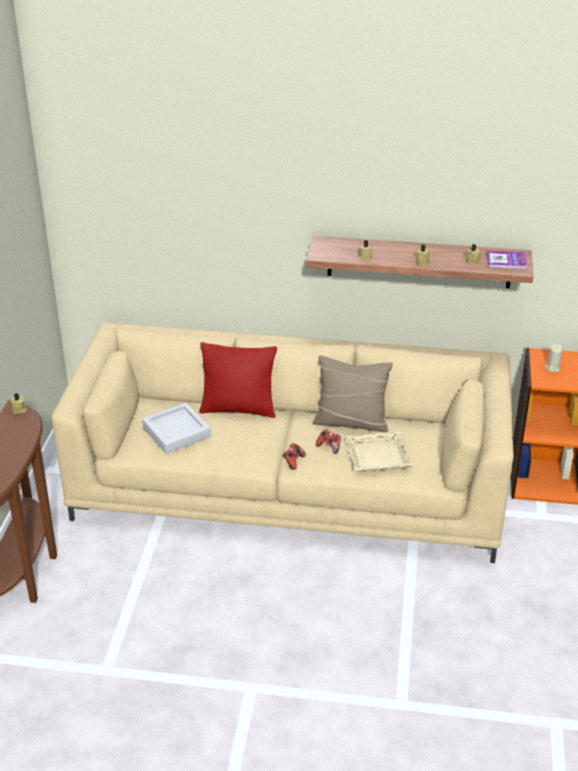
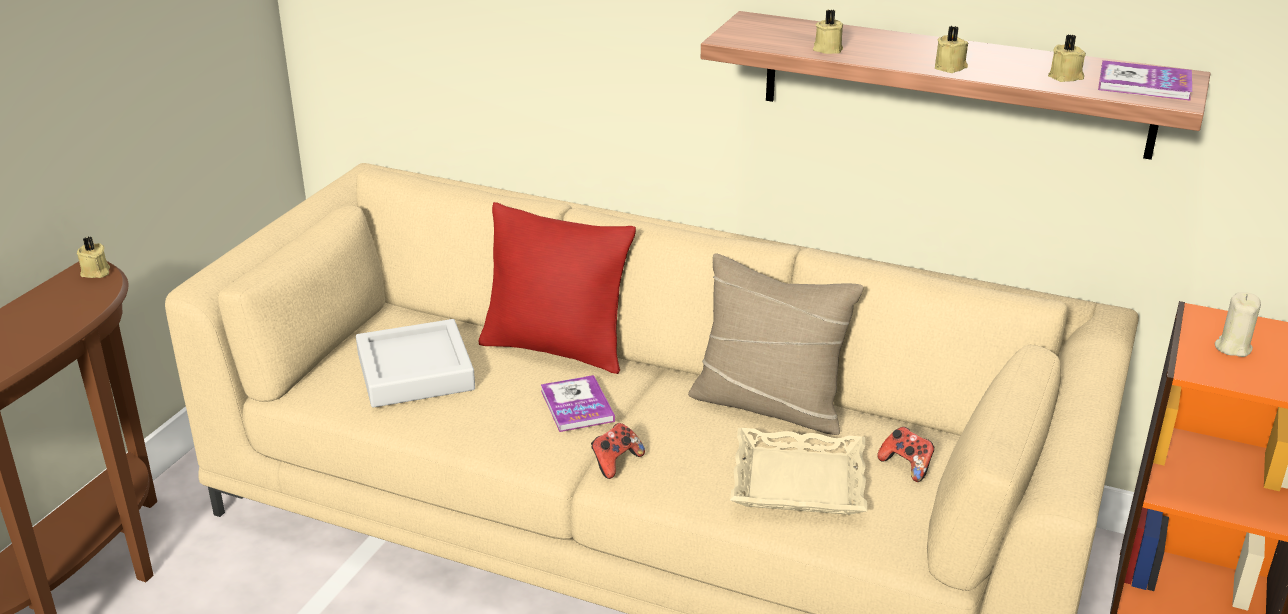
camera: 15 degrees right, 5 degrees down
game controller [316,430,341,454] -> game controller moved to [877,427,934,482]
none -> book [541,375,615,432]

